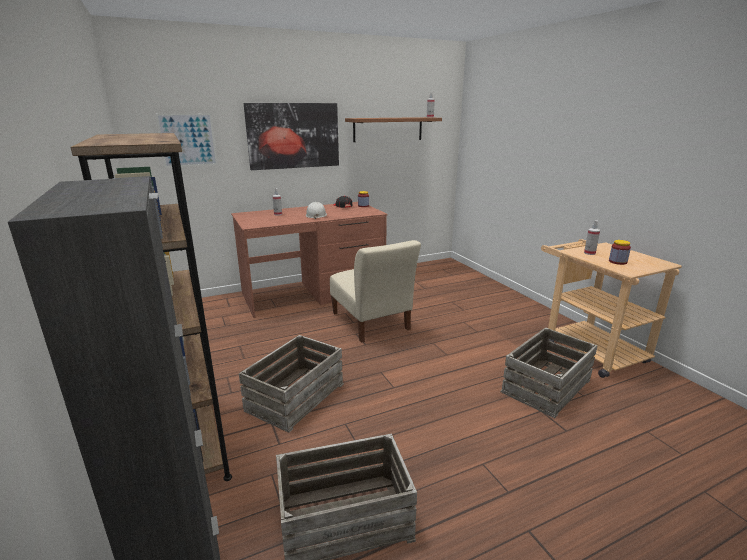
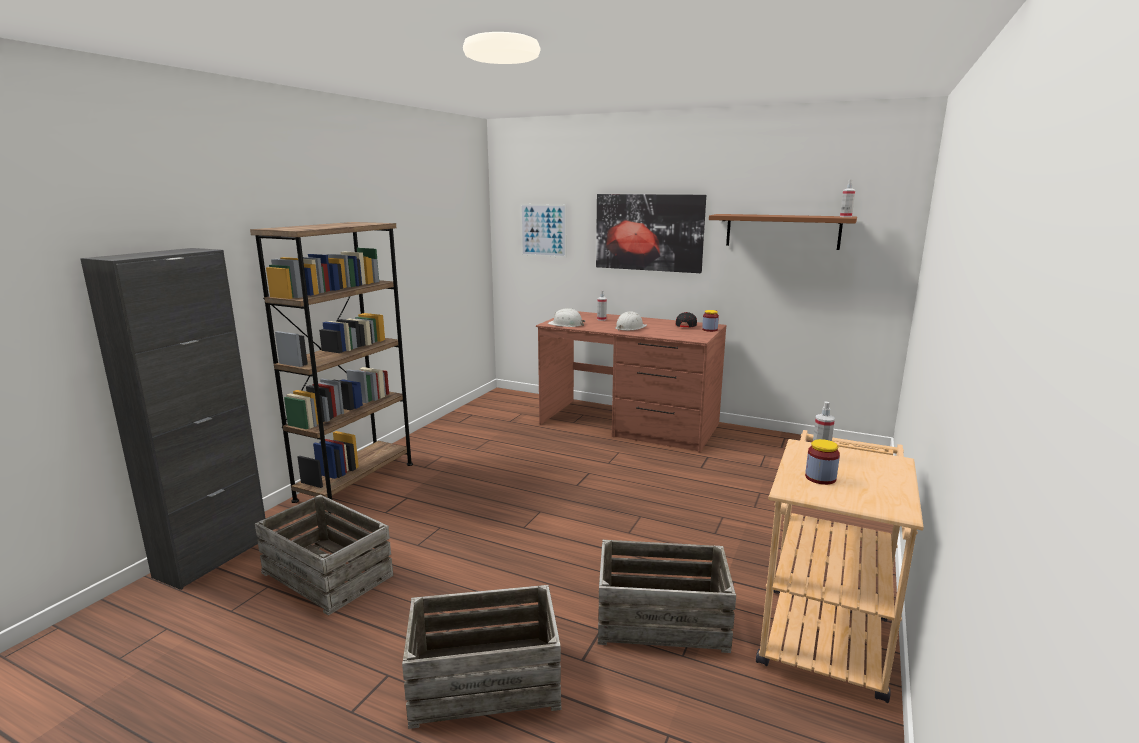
camera: 50 degrees right, 5 degrees down
crate [239,335,344,433] -> crate moved to [402,585,562,729]
beige chair [330,240,421,343] -> none
none -> white hard hat [548,308,585,327]

